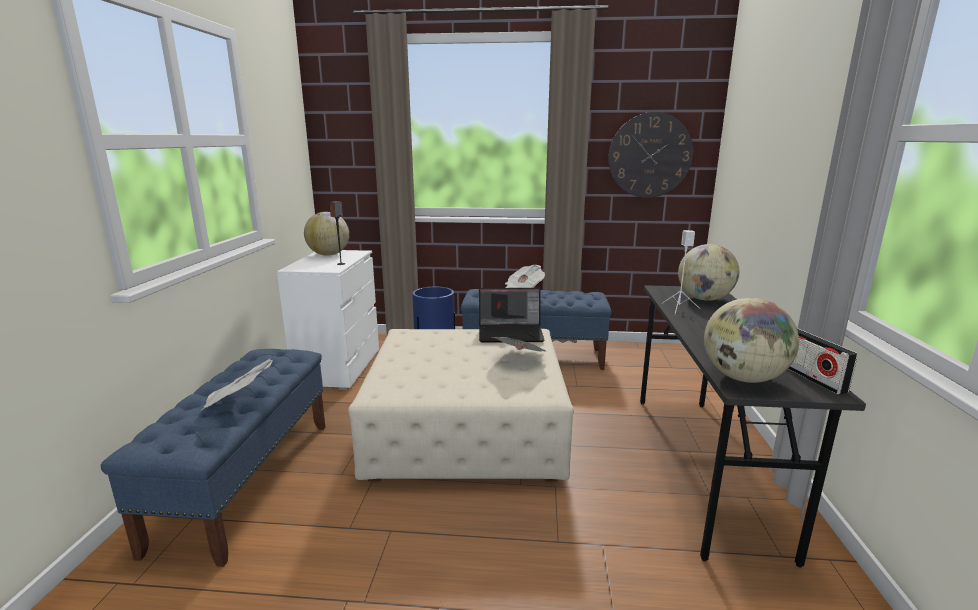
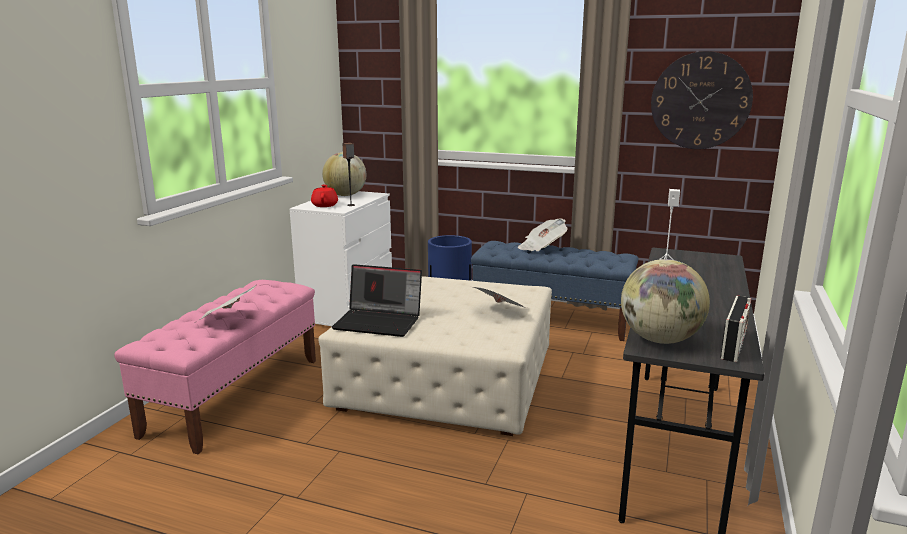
camera: 15 degrees right, 0 degrees up
blue bench [101,349,325,567] -> pink bench [114,280,316,454]
laptop [479,288,544,343] -> laptop moved to [331,264,422,337]
globe [678,244,739,301] -> none
radio [788,328,858,394] -> radio turned 150 degrees counterclockwise [720,296,751,362]
none -> red teapot [311,185,338,207]

